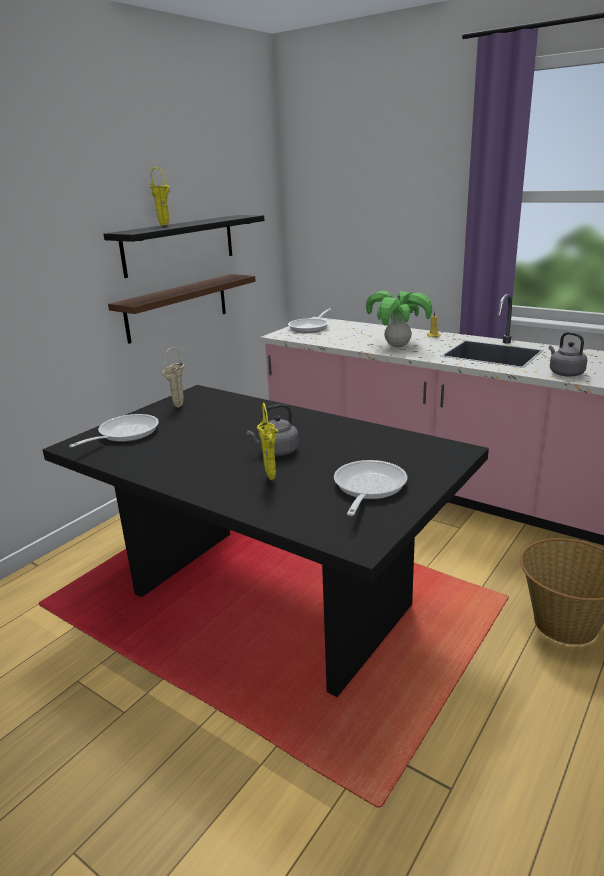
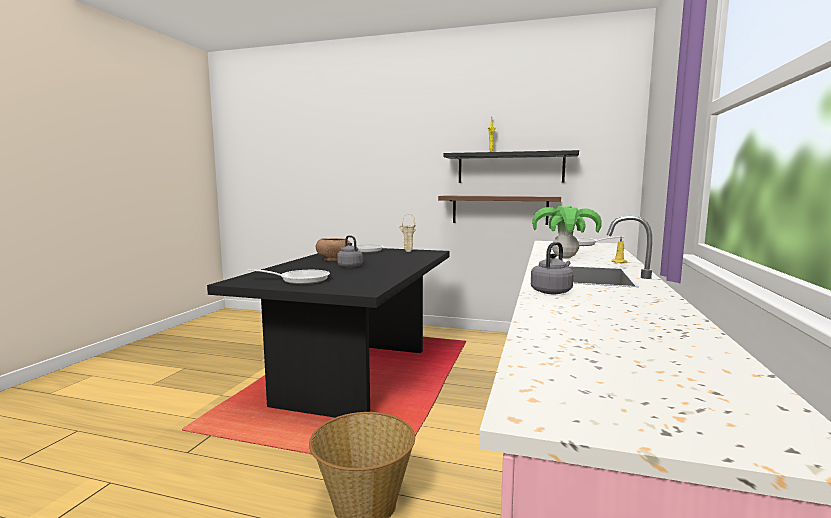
camera: 70 degrees right, 15 degrees down
yellow vase [257,403,278,480] -> none
none -> brown bowl [316,238,351,261]

